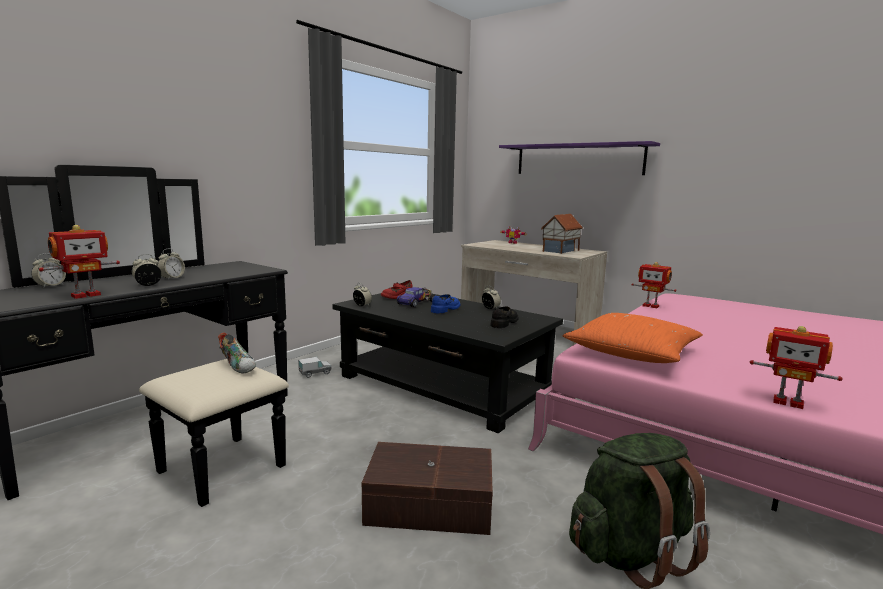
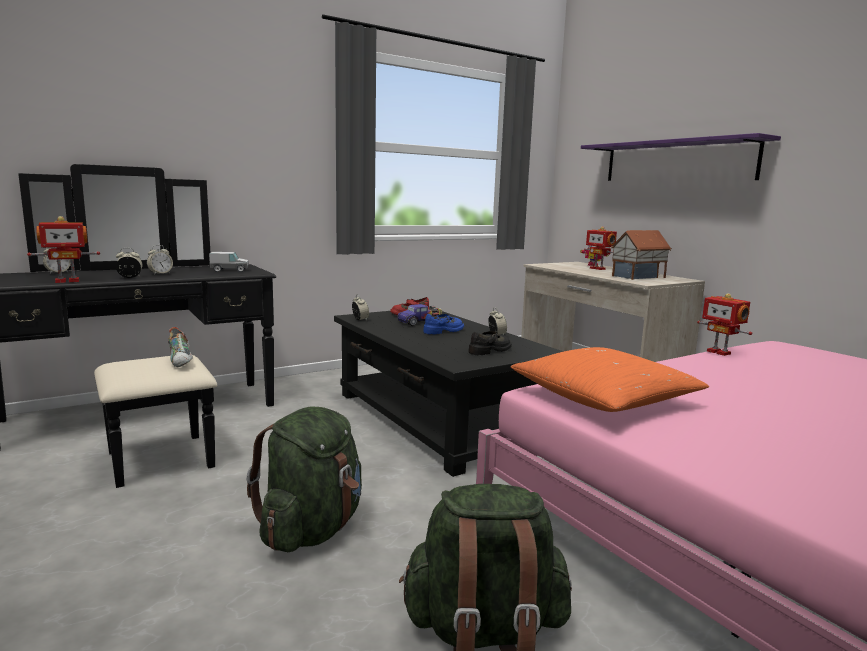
camera: 20 degrees right, 0 degrees up
toy truck [298,357,331,378] -> toy truck moved to [209,252,249,272]
brown storage box [362,442,493,535] -> green backpack [246,406,362,552]
toy robot [750,326,843,409] -> toy robot moved to [584,226,617,270]

